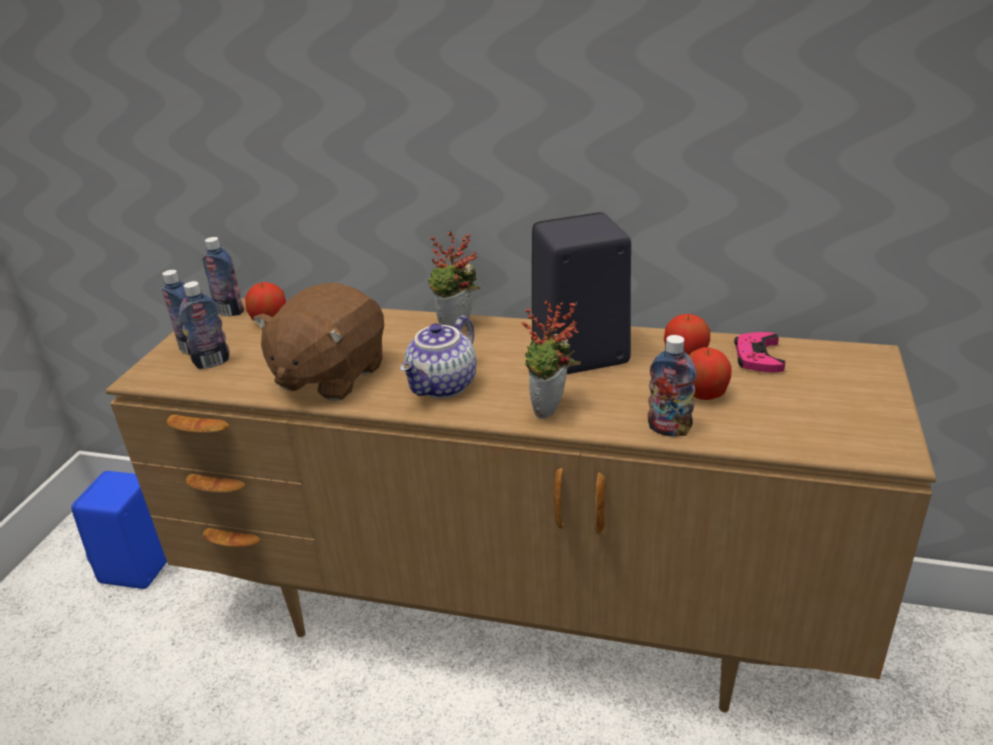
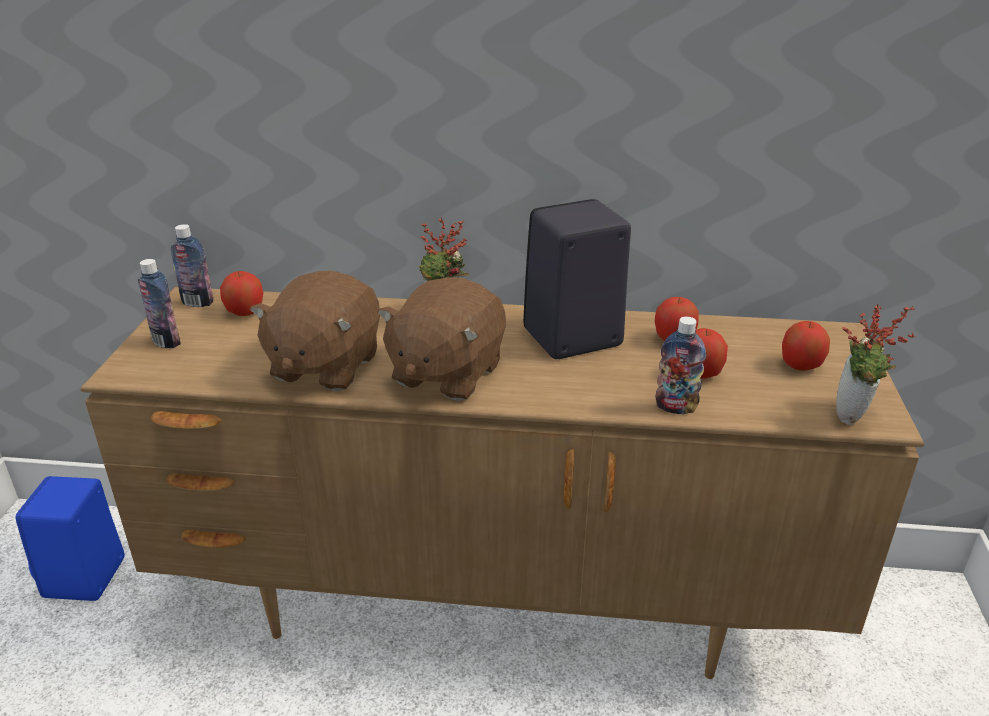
camera: 10 degrees left, 0 degrees up
bottle [179,281,229,369] -> none
teapot [400,315,476,398] -> brown plush toy [378,277,506,401]
potted plant [521,300,581,419] -> potted plant moved to [836,304,915,425]
pink game controller [734,332,785,372] -> none
none -> apple [782,321,830,371]

